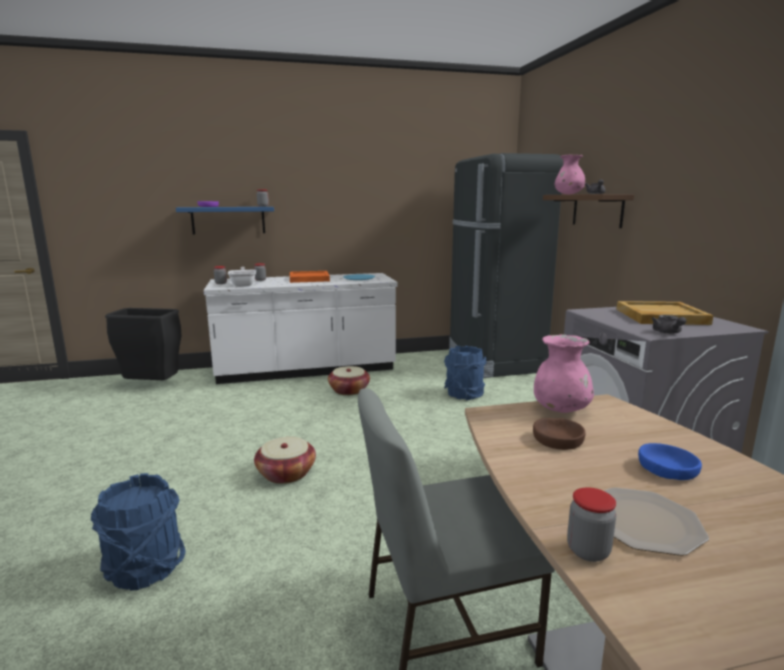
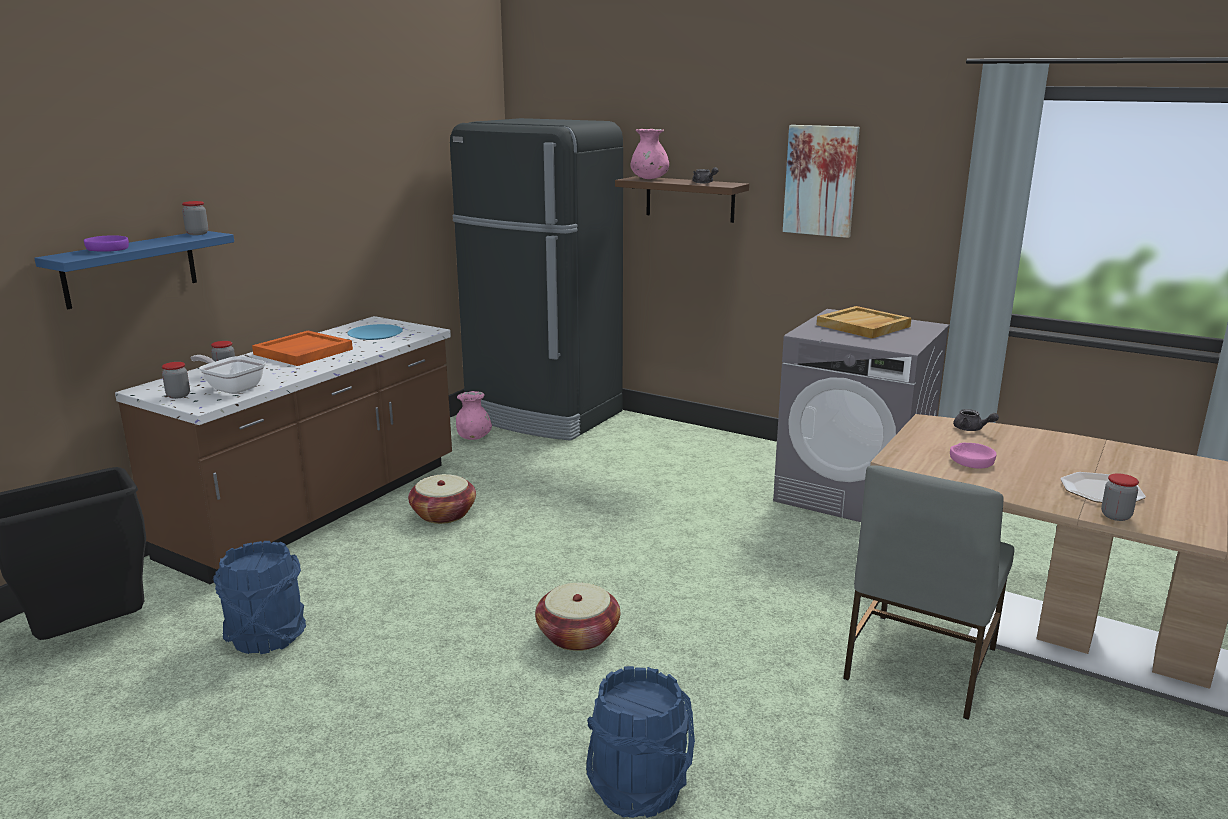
camera: 45 degrees left, 5 degrees up
white counter [204,273,398,384] -> brown counter [115,316,452,584]
blue bucket [444,346,486,400] -> blue bucket moved to [213,541,306,654]
brown bowl [533,418,586,450] -> pink bowl [950,443,997,468]
pink vase [534,334,594,413] -> pink vase moved to [456,391,492,440]
blue bowl [638,443,702,480] -> none
grey teapot [652,315,687,334] -> grey teapot moved to [953,409,999,431]
none -> picture [783,125,860,238]

